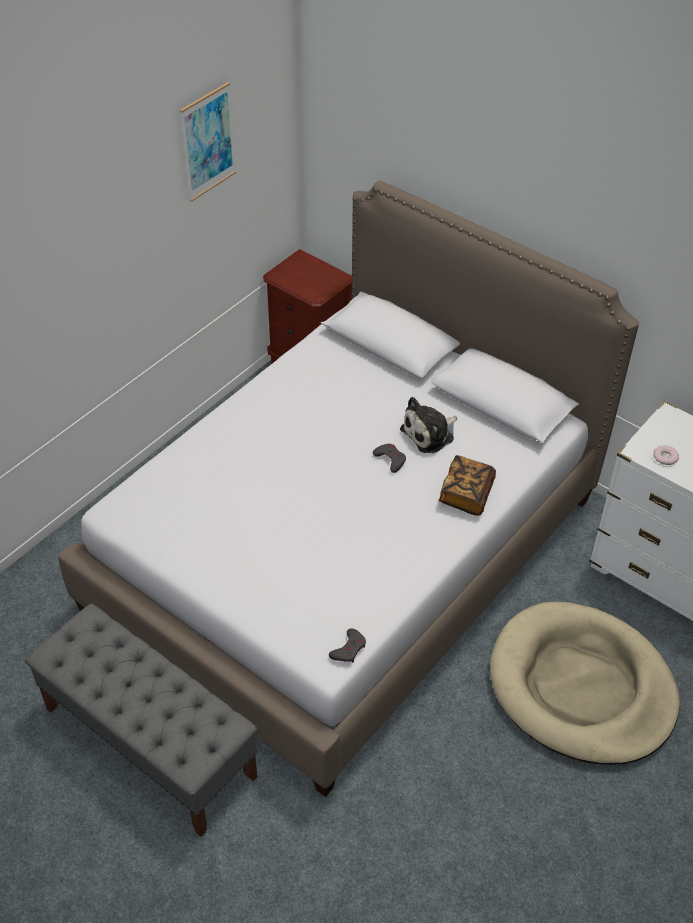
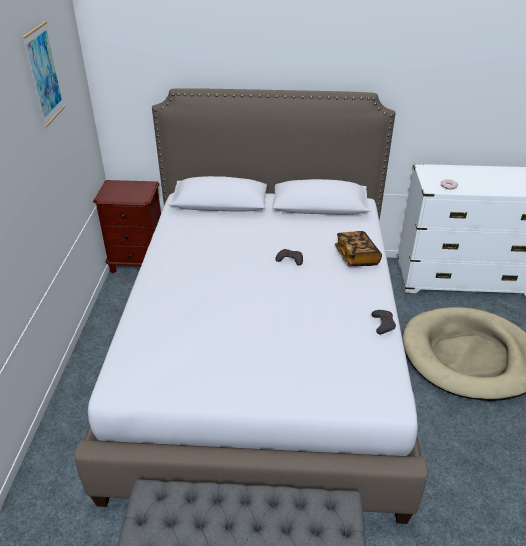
camera: 35 degrees left, 10 degrees down
grey game controller [329,628,366,662] -> grey game controller moved to [371,310,396,334]
plush toy [400,397,457,453] -> none

